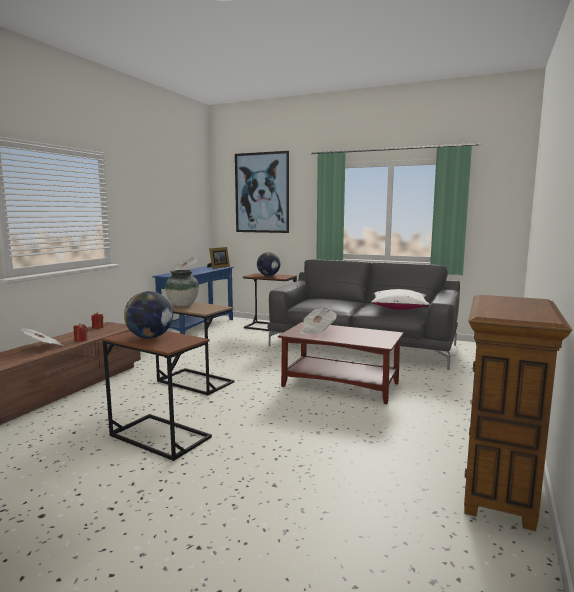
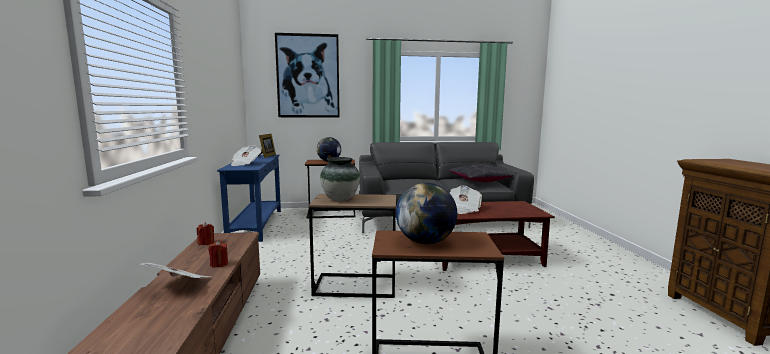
camera: 30 degrees left, 0 degrees up
white pillow [371,289,430,310] -> black pillow [449,164,514,182]

